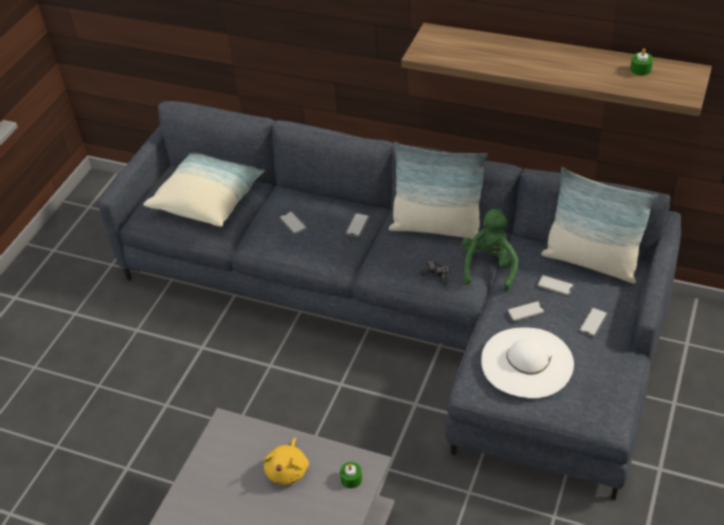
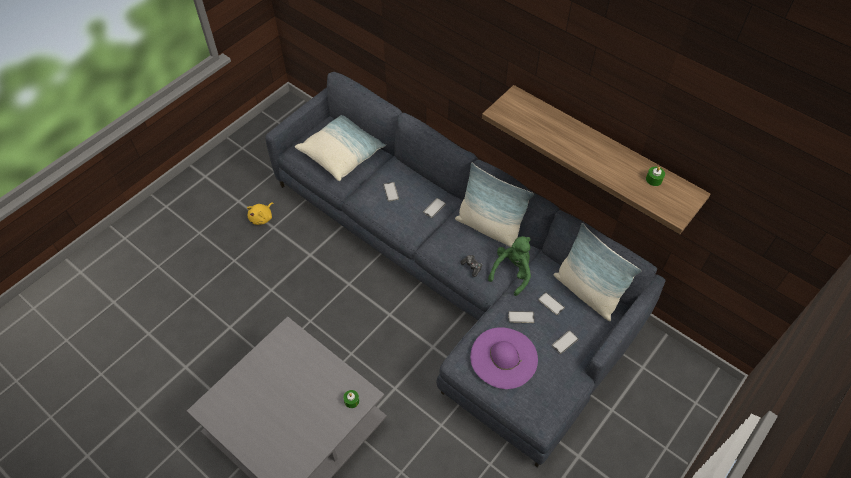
camera: 15 degrees right, 10 degrees up
yellow plush toy [263,438,309,485] -> yellow plush toy moved to [247,202,273,225]
white hat [481,328,574,398] -> purple hat [470,327,538,389]

